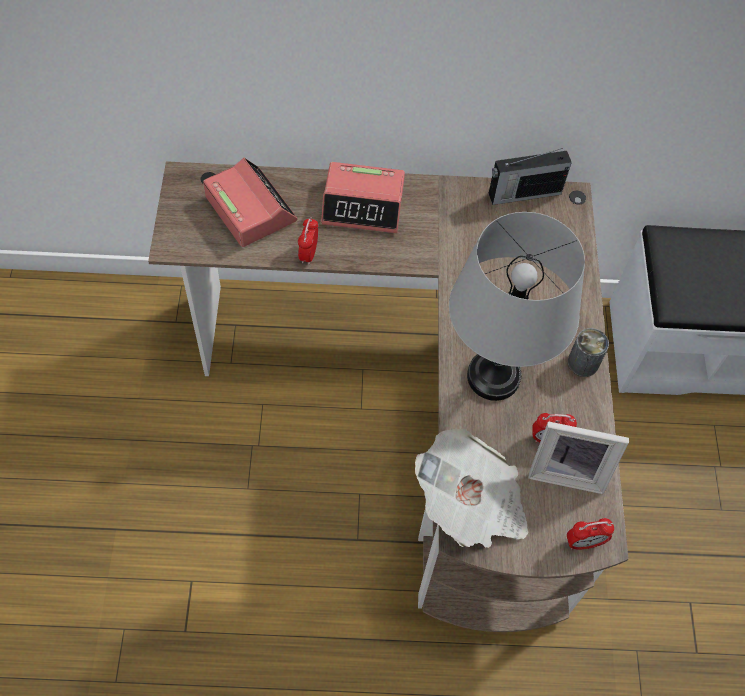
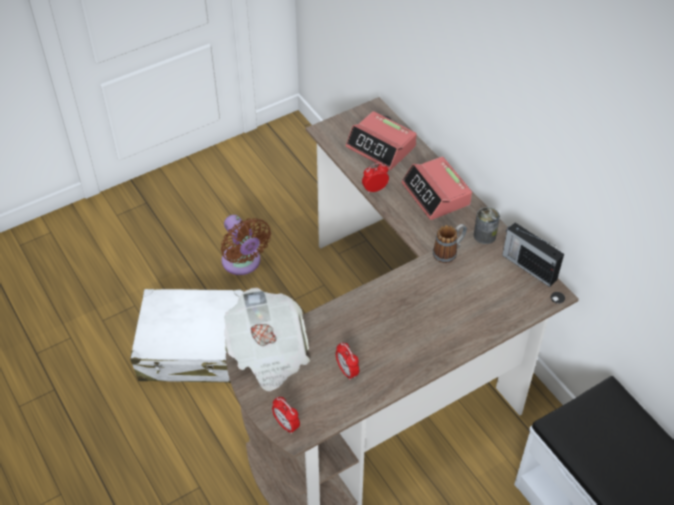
camera: 60 degrees right, 10 degrees down
alarm clock [203,158,297,247] -> alarm clock turned 105 degrees clockwise [346,111,417,170]
grey table lamp [449,212,585,401] -> none
picture frame [528,421,629,494] -> none
can [568,328,609,377] -> can moved to [474,207,500,244]
none -> white suitcase [130,289,244,383]
none -> brown fan [221,215,271,275]
none -> mug [433,224,467,263]

